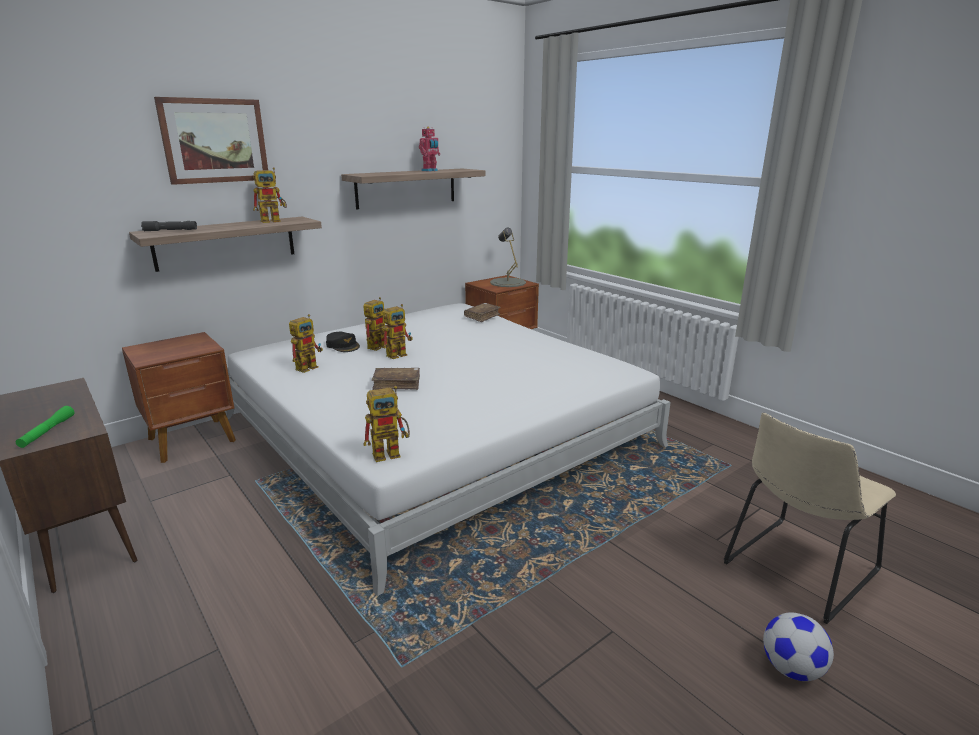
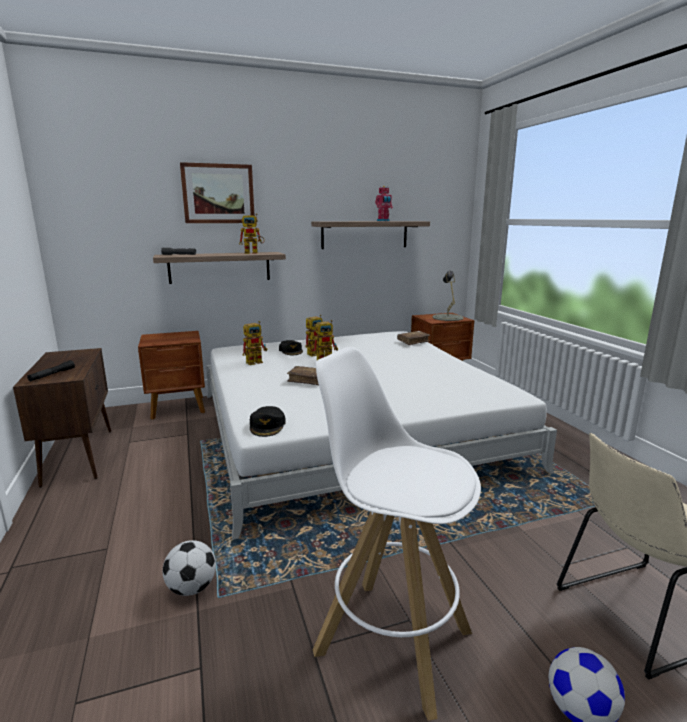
camera: 20 degrees right, 5 degrees down
green flashlight [16,406,75,448] -> black flashlight [27,360,75,381]
toy robot [364,386,410,462] -> black cap [250,406,286,437]
none -> football [163,540,216,596]
none -> white stool [313,347,481,721]

